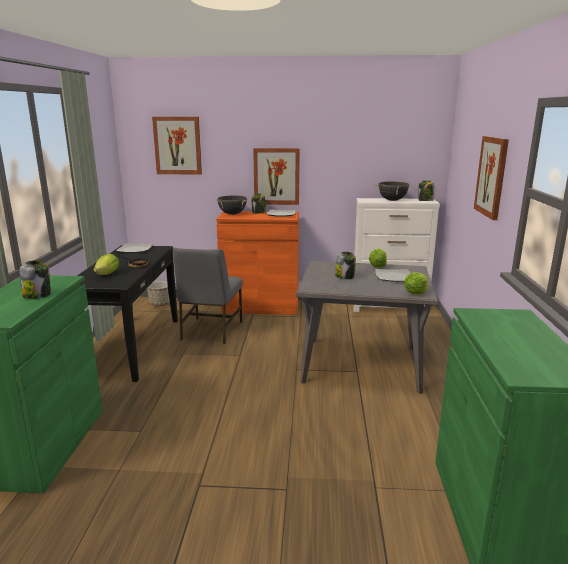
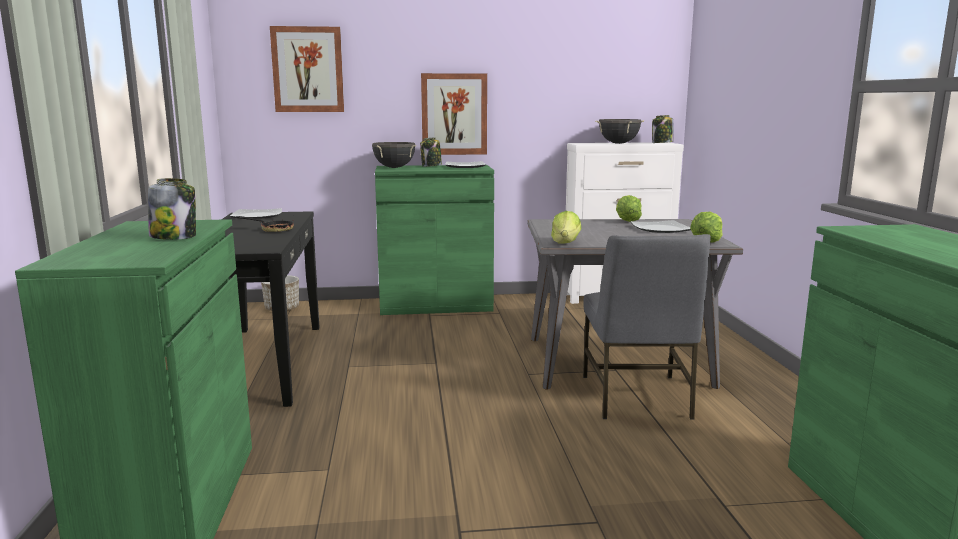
camera: 10 degrees left, 5 degrees down
lettuce [93,254,119,275] -> lettuce moved to [551,211,581,244]
grey chair [173,248,243,344] -> grey chair moved to [583,234,711,420]
orange cabinet [216,211,299,315] -> green cabinet [375,165,494,315]
jar [335,251,356,279] -> none
picture [474,136,509,220] -> none

